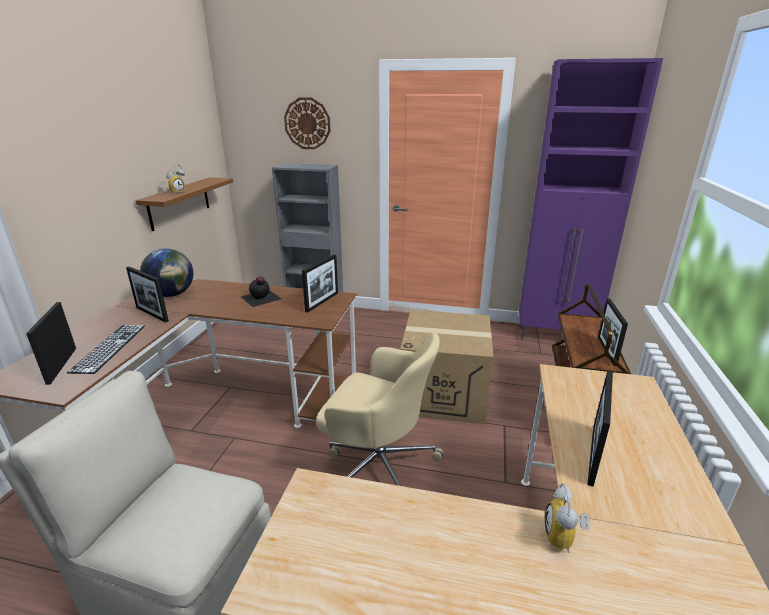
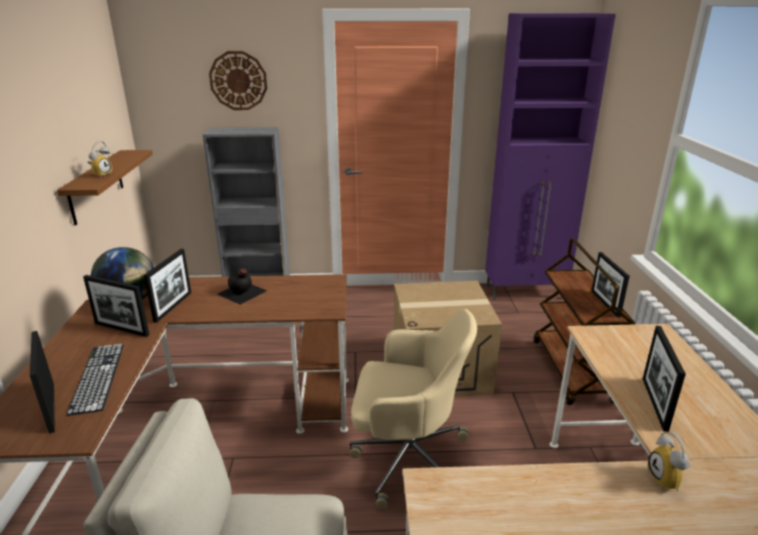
camera: 15 degrees left, 0 degrees up
picture frame [302,254,338,313] -> picture frame moved to [144,249,191,323]

